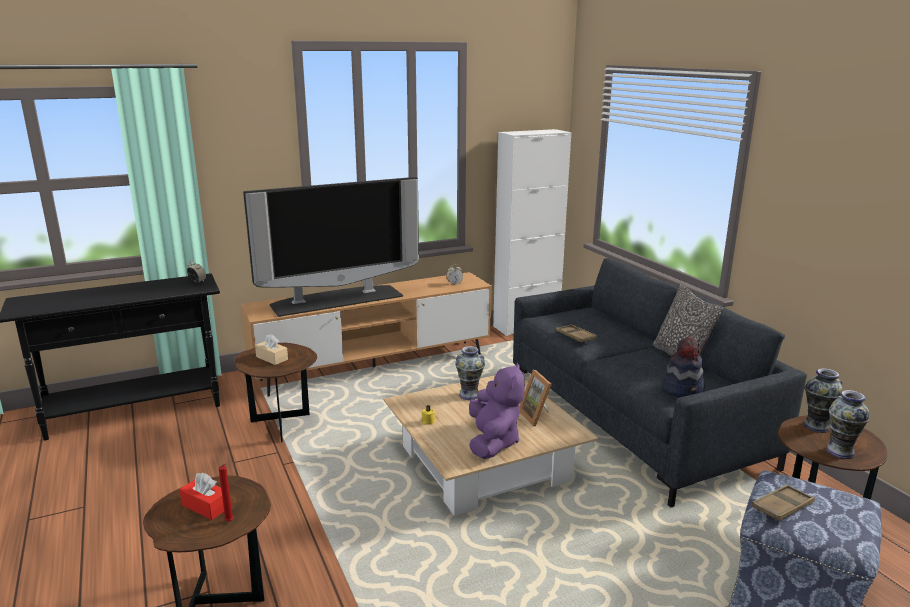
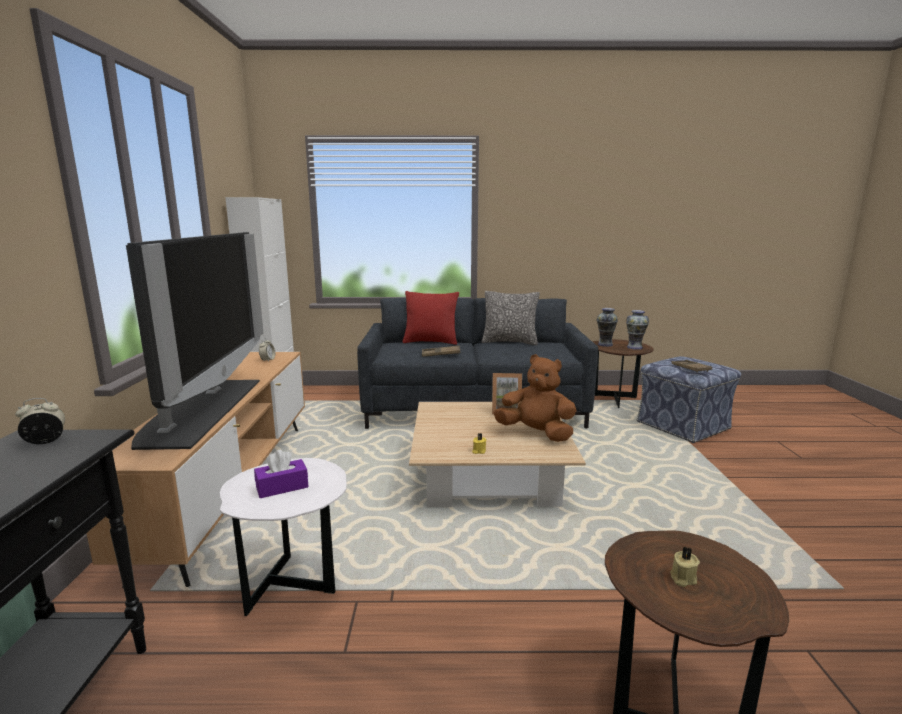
camera: 65 degrees left, 5 degrees down
red tissue box [179,473,224,520] -> beige candle [670,547,700,587]
red candle [219,464,234,522] -> none
brown side table [235,343,317,442] -> white side table [220,458,347,616]
beige tissue box [255,334,288,365] -> purple tissue box [254,449,308,498]
vase [456,346,485,400] -> none
purple plush toy [469,362,525,459] -> brown plush toy [494,354,577,442]
hat [662,337,705,398] -> none
none -> red pillow [402,291,459,345]

